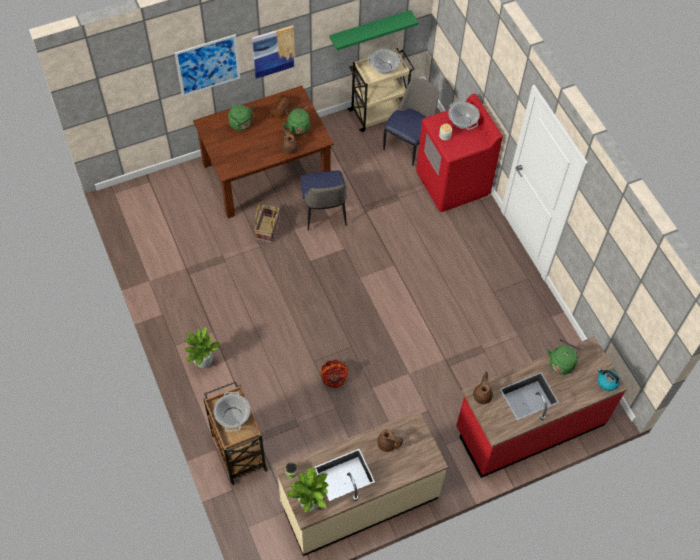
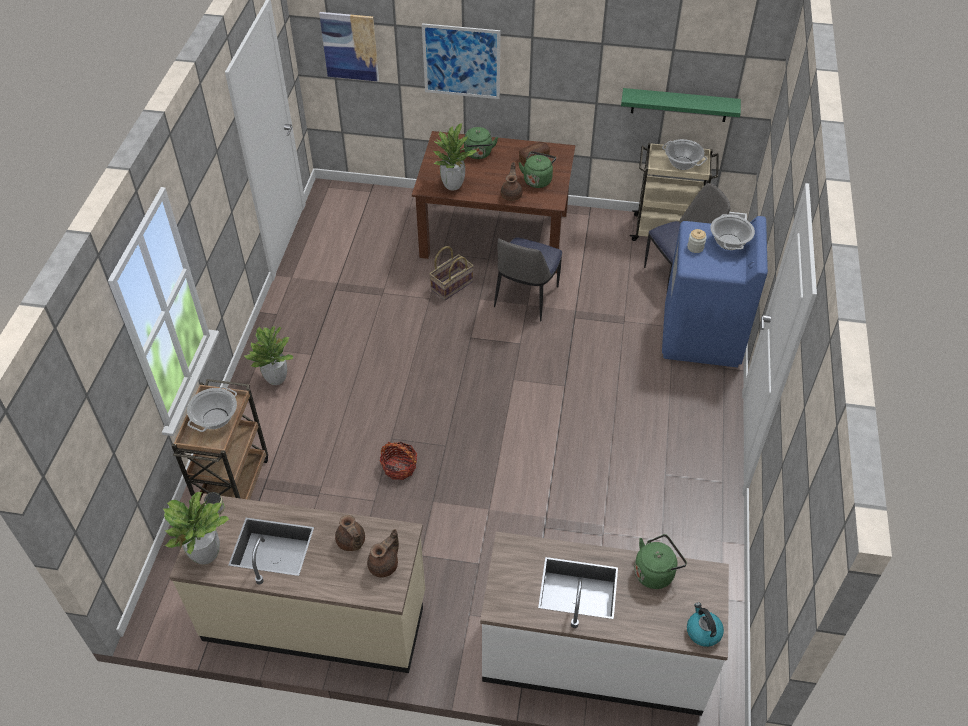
camera: 35 degrees right, 10 degrees down
picture [252,25,295,79] -> picture moved to [319,12,379,81]
red washing machine [416,94,503,212] -> blue washing machine [662,216,768,368]
red counter [456,336,627,478] -> white counter [480,531,729,716]
brown teapot [473,372,493,404] -> brown teapot moved to [367,529,399,577]
none -> potted plant [434,123,477,190]

